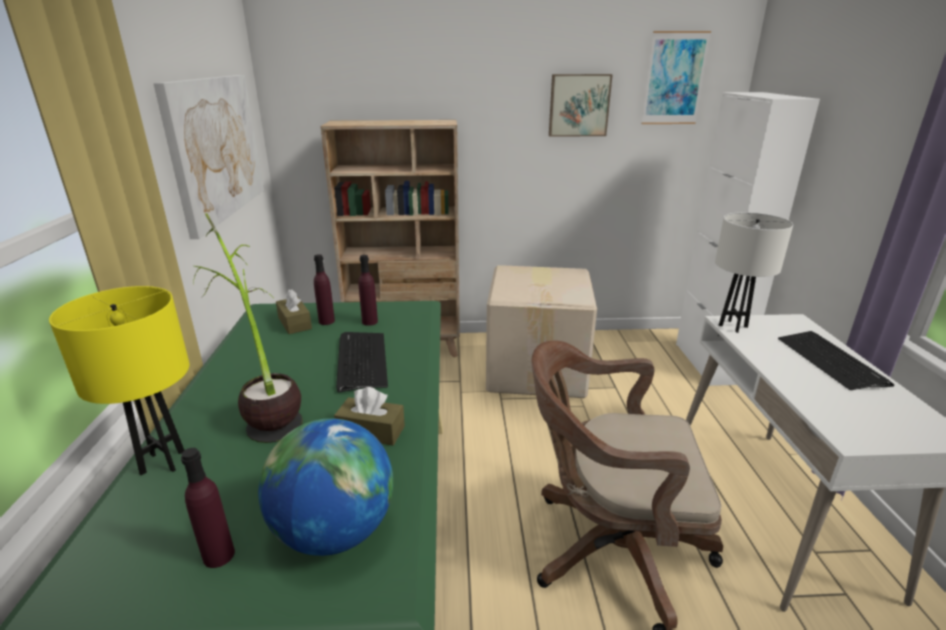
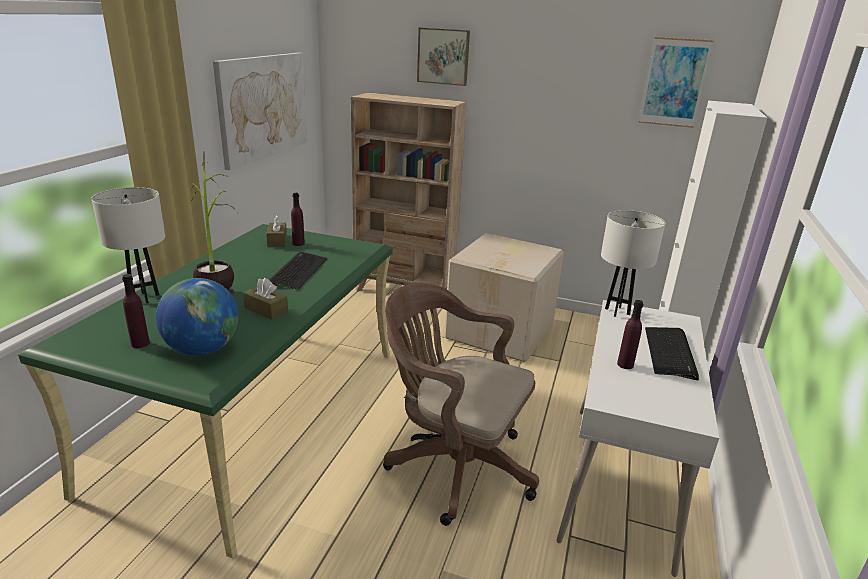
camera: 20 degrees right, 0 degrees up
yellow table lamp [49,286,189,475] -> white table lamp [91,187,165,303]
purple bottle [358,255,378,326] -> purple bottle moved to [617,300,643,369]
picture [549,74,613,137] -> picture moved to [417,28,470,86]

